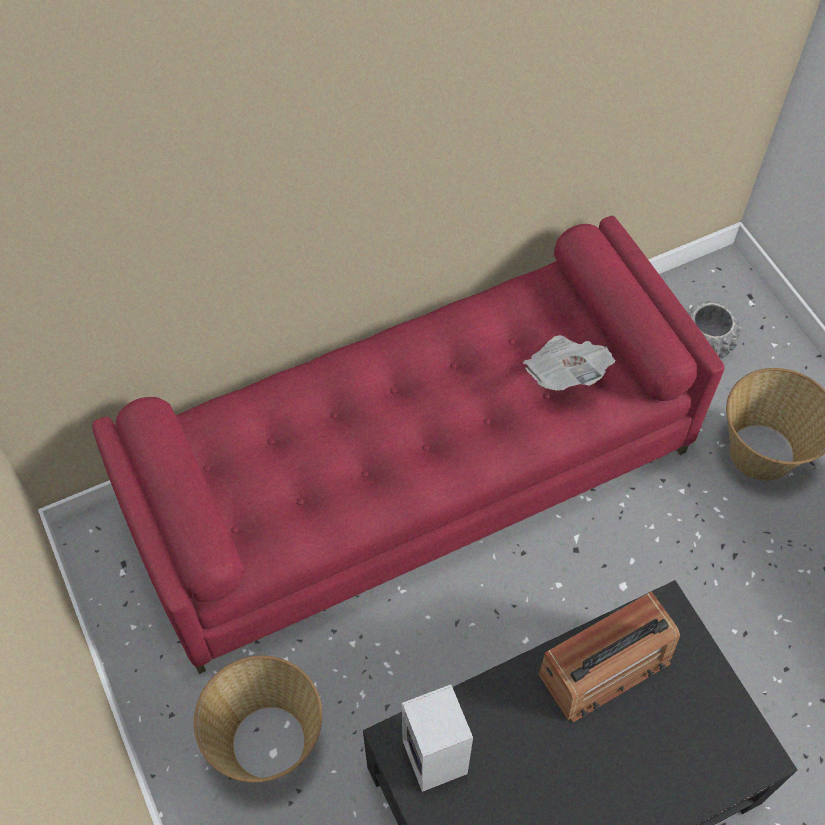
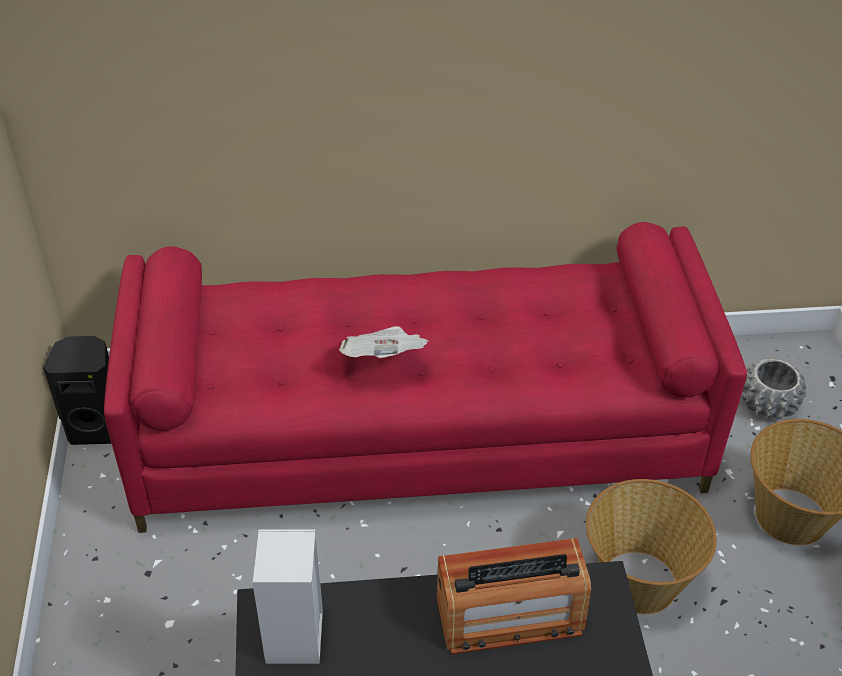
camera: 20 degrees right, 15 degrees down
basket [194,655,322,783] -> basket moved to [586,479,717,614]
newspaper [522,335,615,390] -> newspaper moved to [339,326,429,358]
none -> black speaker [43,336,111,445]

